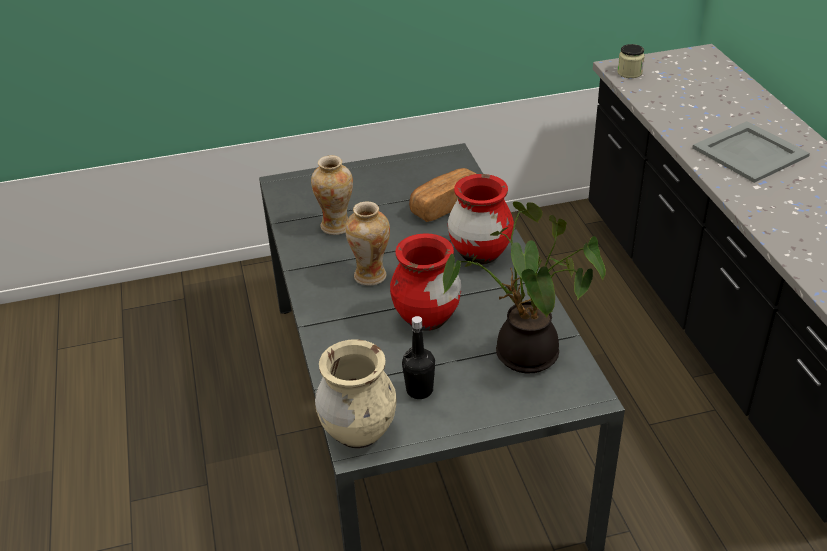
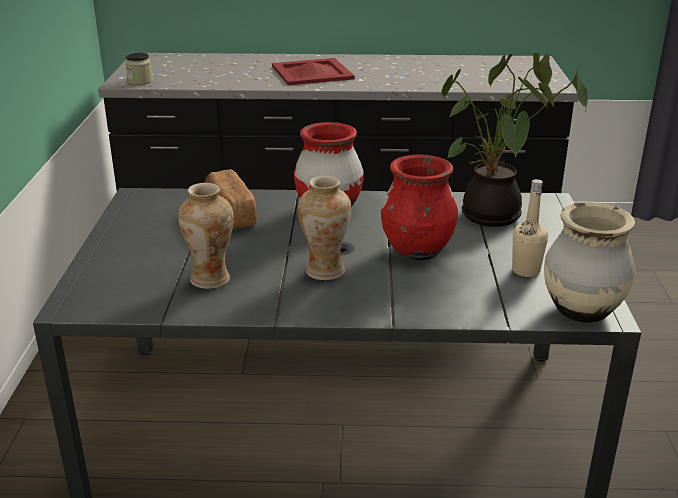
camera: 75 degrees left, 10 degrees down
black bottle [402,316,435,399] -> beige bottle [512,179,548,277]
grey tray [692,121,810,183] -> red tray [272,58,355,85]

